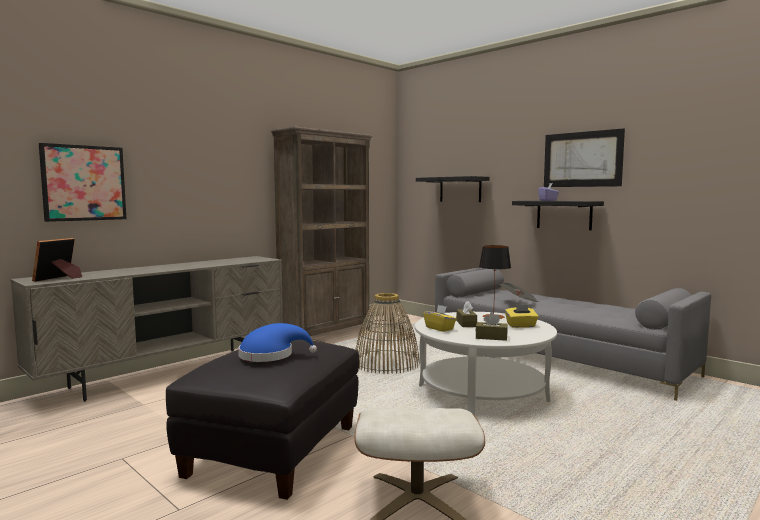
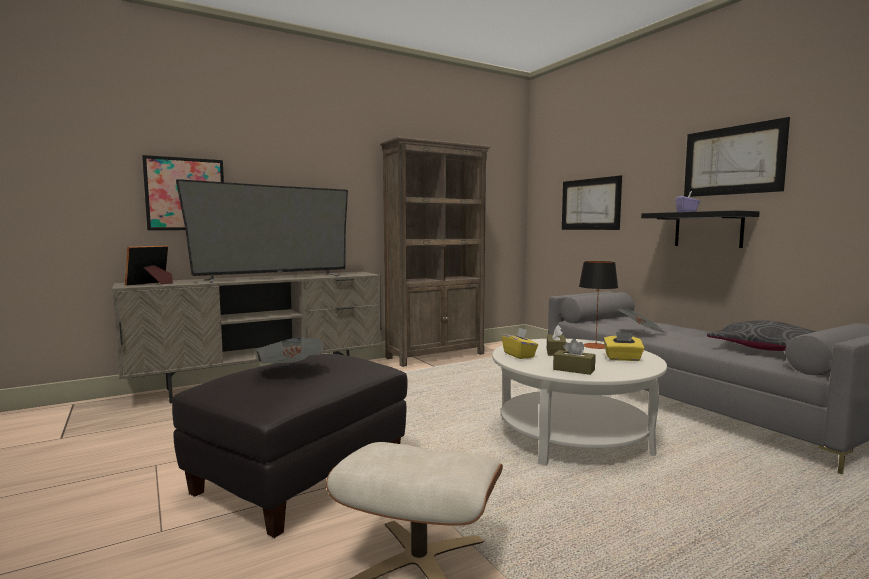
camera: 15 degrees right, 0 degrees up
blue hat [238,323,317,362] -> newspaper [253,337,326,364]
basket [355,293,420,374] -> none
black shelf [416,176,490,202] -> picture [562,175,622,230]
none -> television [176,179,348,283]
none -> grey pillow [707,320,817,351]

